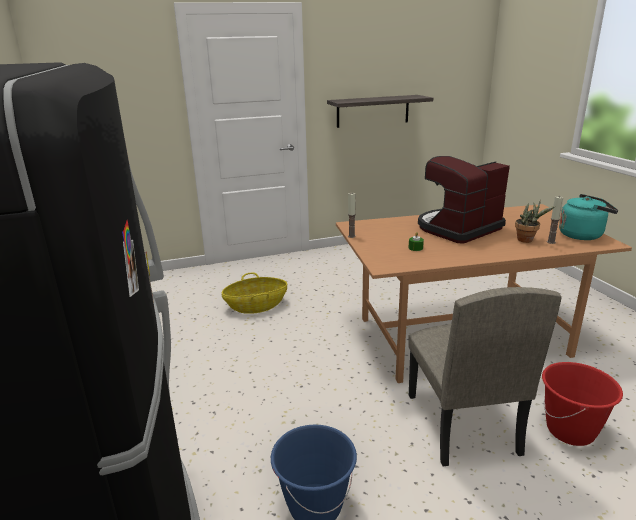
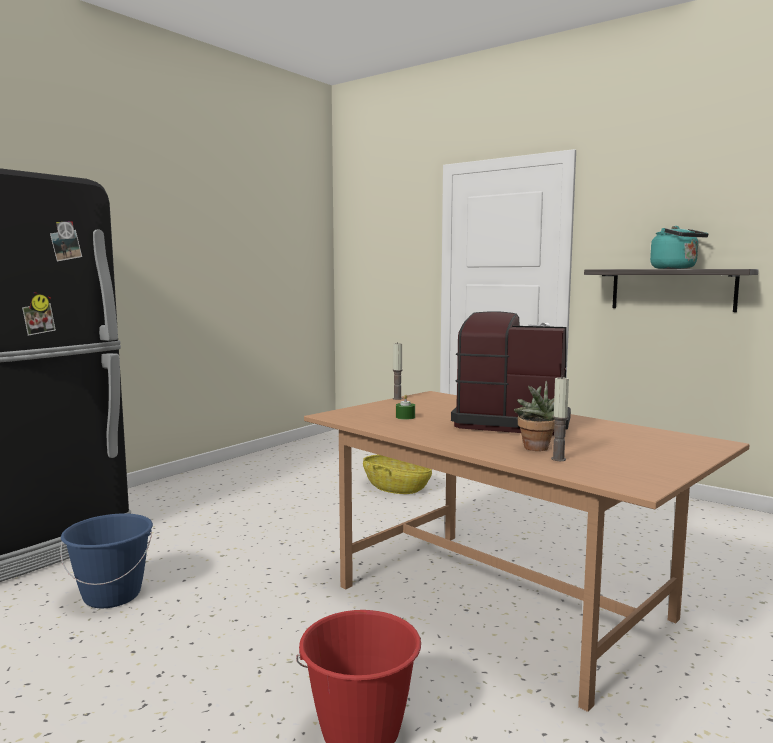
camera: 55 degrees right, 15 degrees down
beige chair [408,287,561,466] -> none
turquoise kettle [559,194,618,240] -> turquoise kettle moved to [650,226,709,269]

